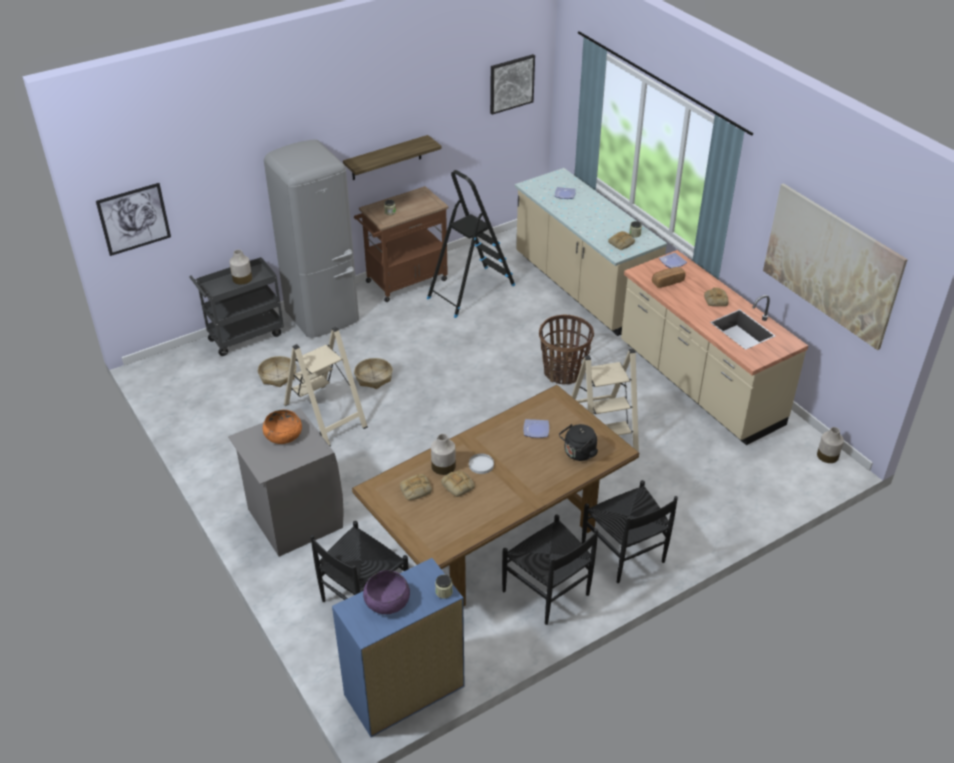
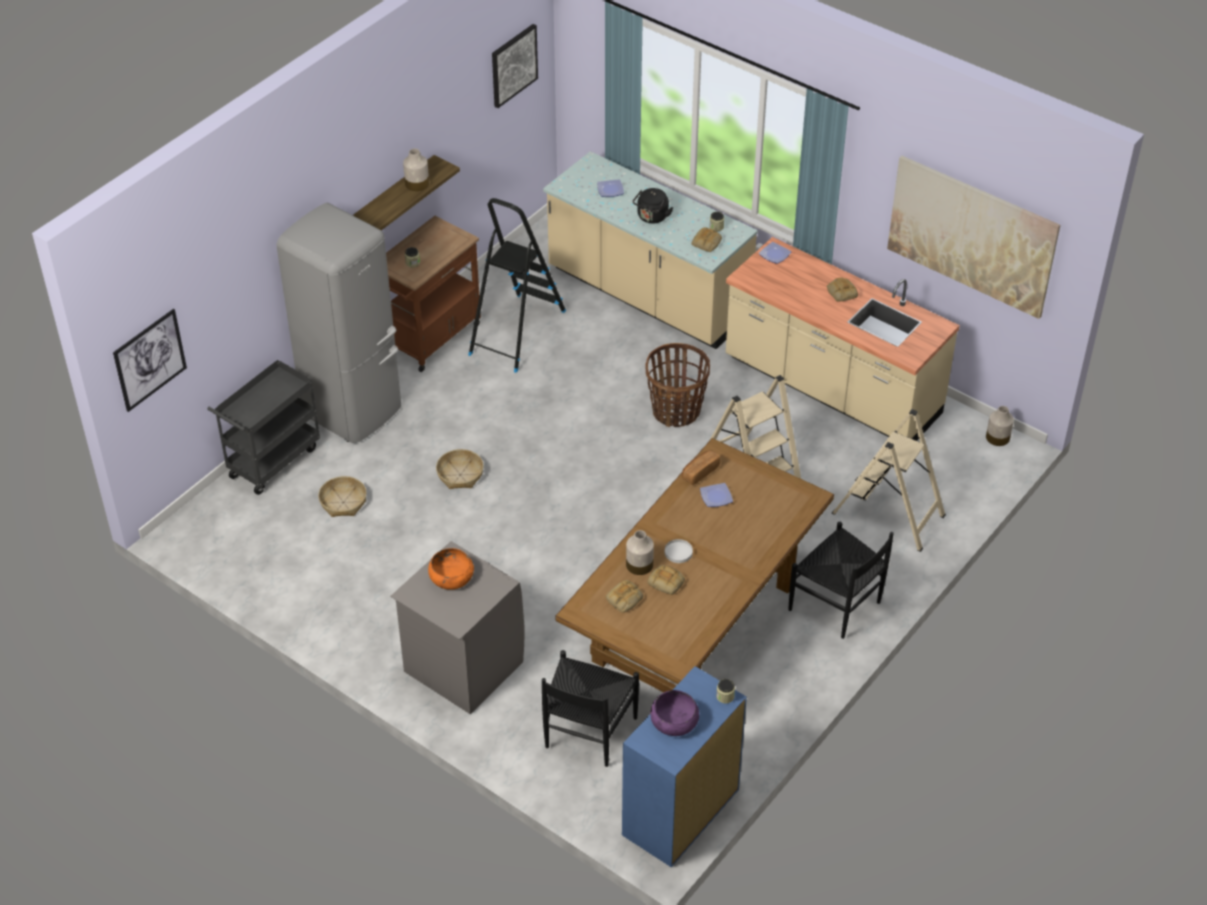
camera: 20 degrees left, 5 degrees up
beige vase [229,250,252,284] -> beige vase moved to [403,148,429,191]
beige step ladder [284,327,368,446] -> beige step ladder moved to [832,409,946,552]
black chair [502,515,598,625] -> none
black kettle [559,424,598,461] -> black kettle moved to [633,188,673,223]
bread [652,267,686,288] -> bread moved to [682,451,720,485]

